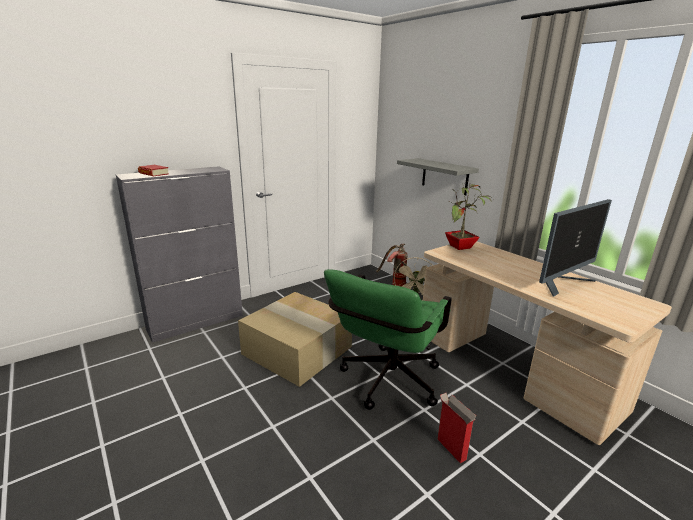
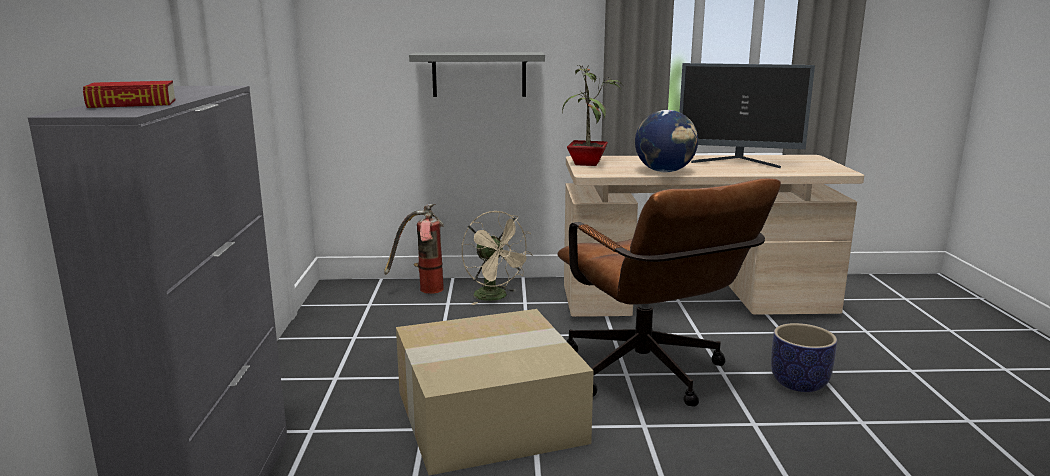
camera: 55 degrees left, 5 degrees down
green office chair [324,269,451,410] -> brown office chair [557,178,781,407]
cardboard box [437,393,476,463] -> planter [771,323,837,392]
monitor [539,199,612,297] -> monitor turned 105 degrees clockwise [680,63,815,169]
none -> globe [635,110,698,173]

